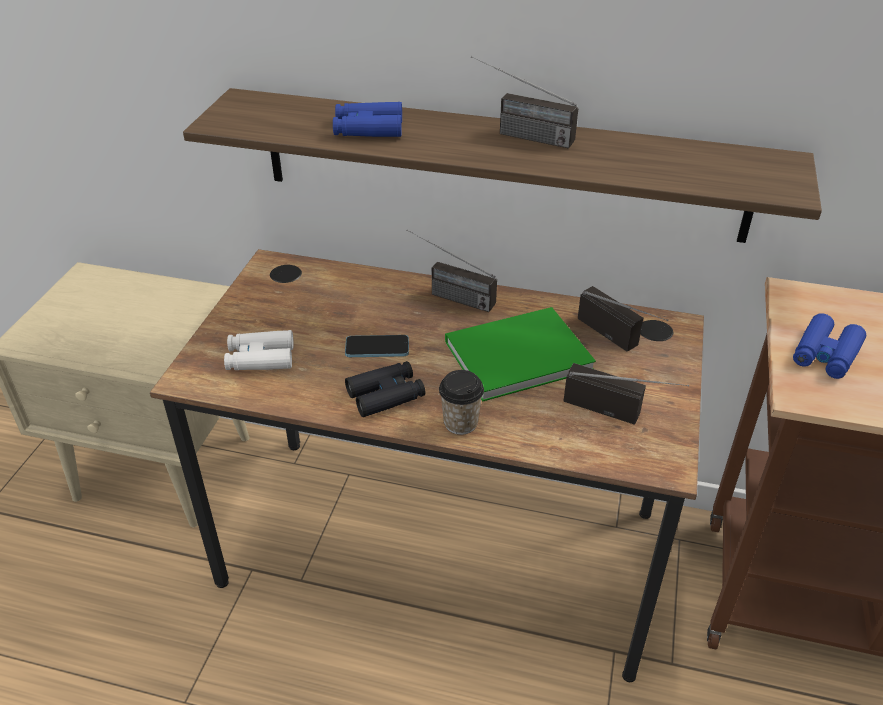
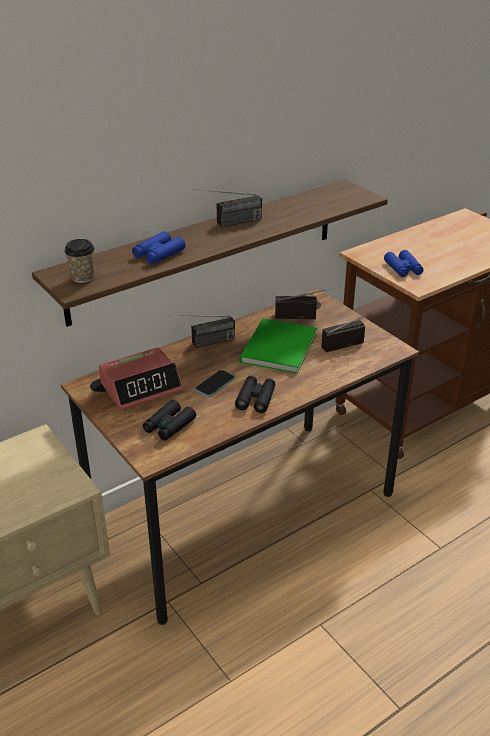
camera: 50 degrees left, 5 degrees down
white binoculars [224,330,294,370] -> black binoculars [143,400,196,441]
cup [439,370,484,435] -> cup moved to [64,239,95,283]
none -> alarm clock [99,347,183,410]

